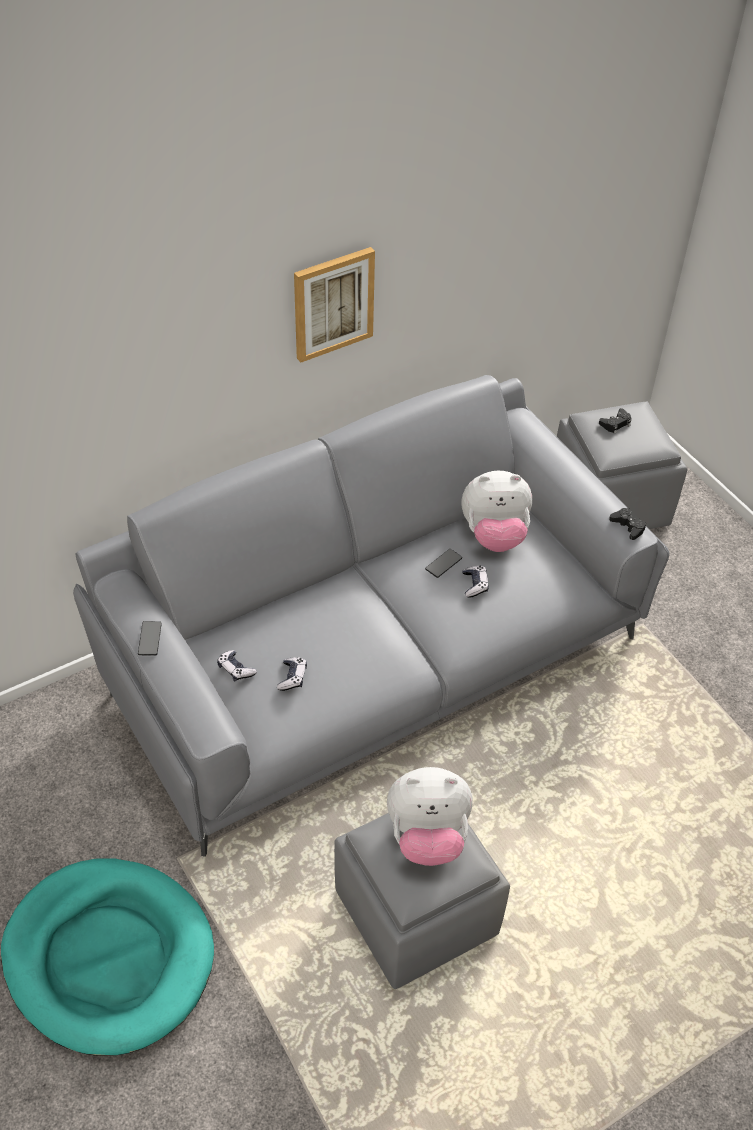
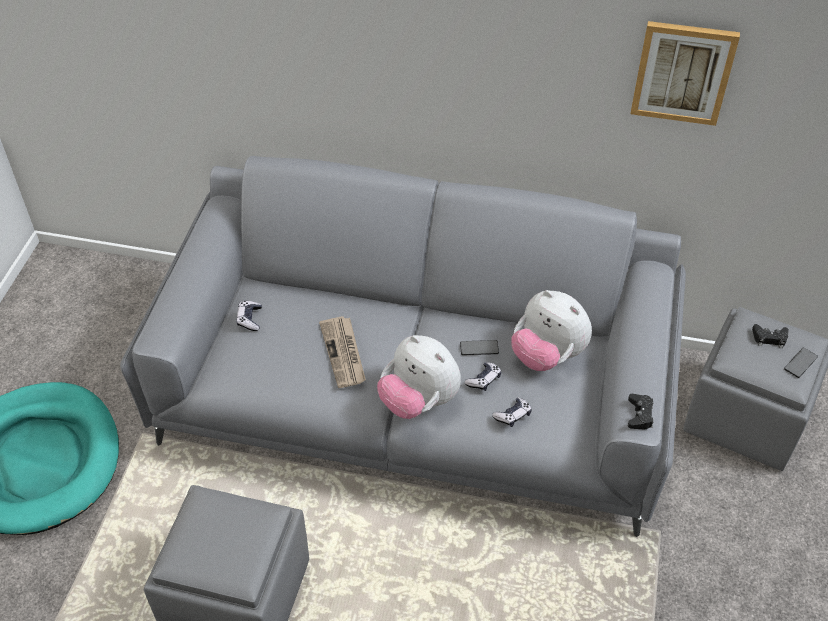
camera: 45 degrees right, 0 degrees up
phone [138,621,162,656] -> phone moved to [784,348,818,378]
game controller [277,657,307,691] -> game controller moved to [492,397,532,427]
picture [294,247,375,363] -> picture moved to [631,21,740,126]
plush toy [387,767,473,866] -> plush toy moved to [377,335,461,419]
none -> newspaper [319,316,366,388]

